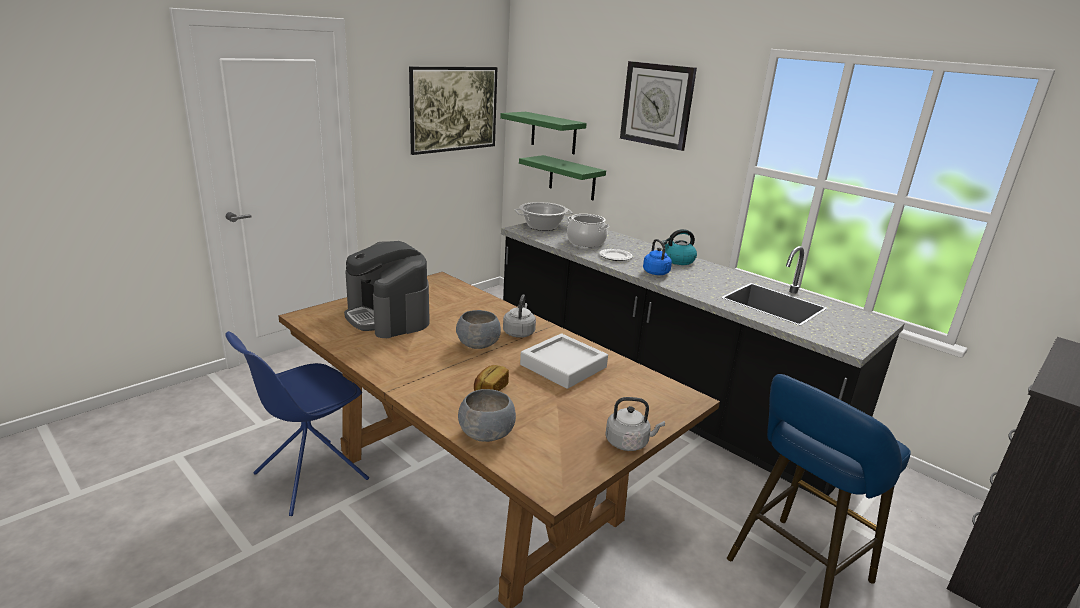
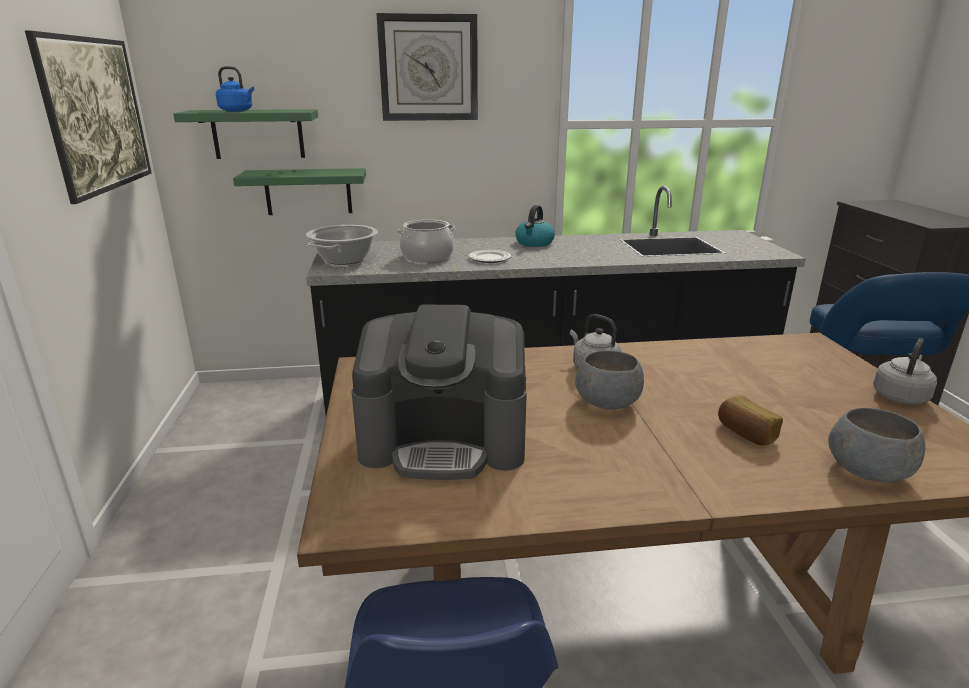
camera: 50 degrees left, 0 degrees up
grey tray [520,333,608,389] -> none
blue kettle [643,239,672,275] -> blue kettle moved to [216,66,254,112]

